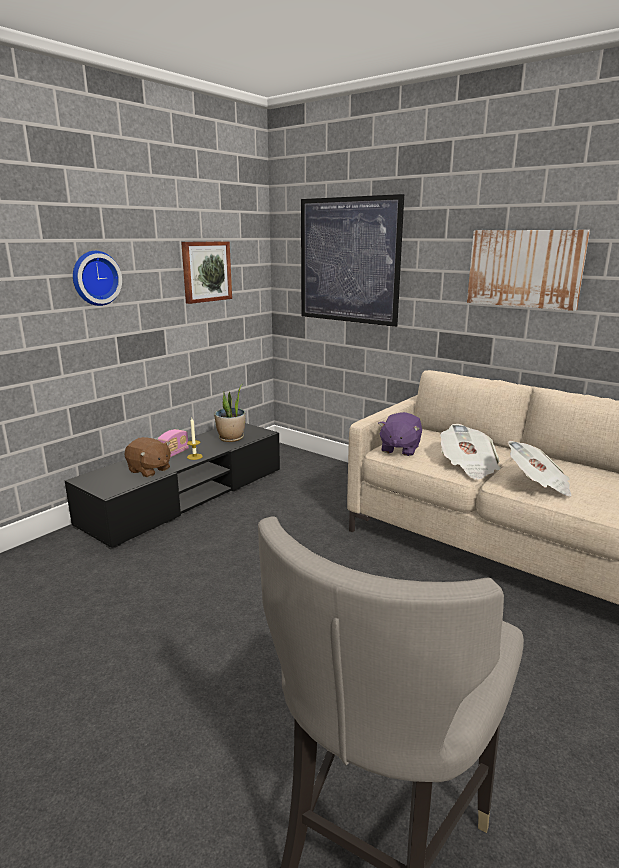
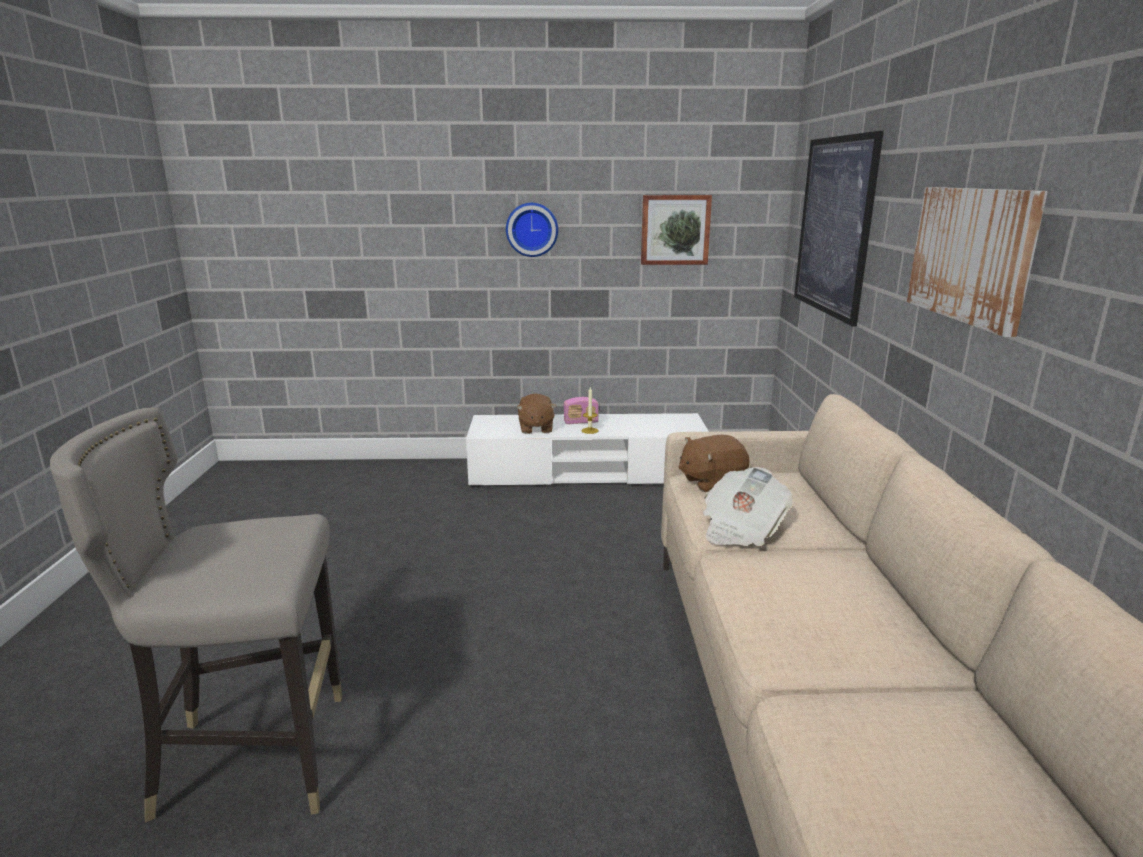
camera: 50 degrees right, 0 degrees up
black tv stand [65,423,280,549] -> white tv stand [466,413,709,487]
potted plant [214,384,246,442] -> none
purple plush toy [378,412,422,456] -> brown plush toy [678,435,750,492]
newspaper [508,440,572,497] -> none

